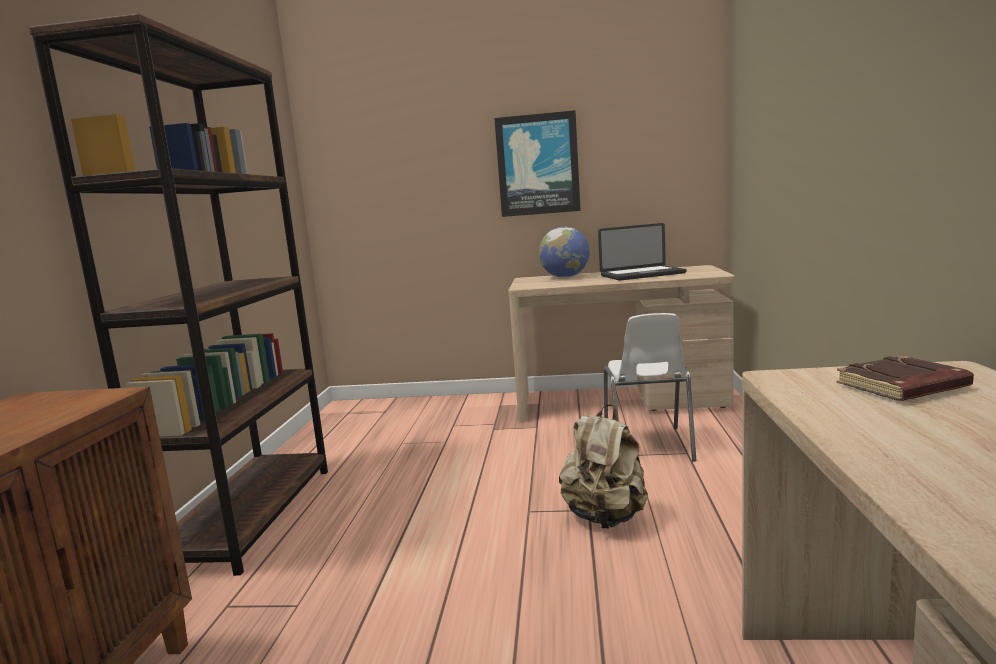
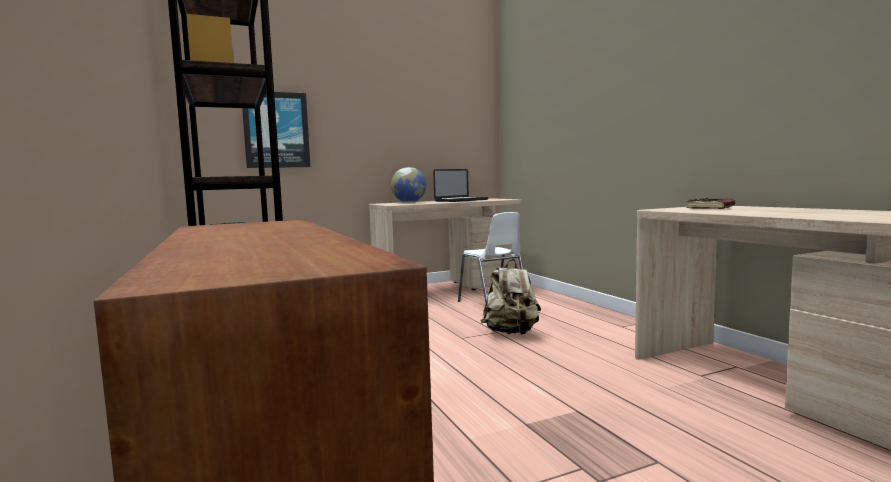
camera: 30 degrees left, 5 degrees down
picture [494,110,581,217] -> picture moved to [242,92,310,168]

